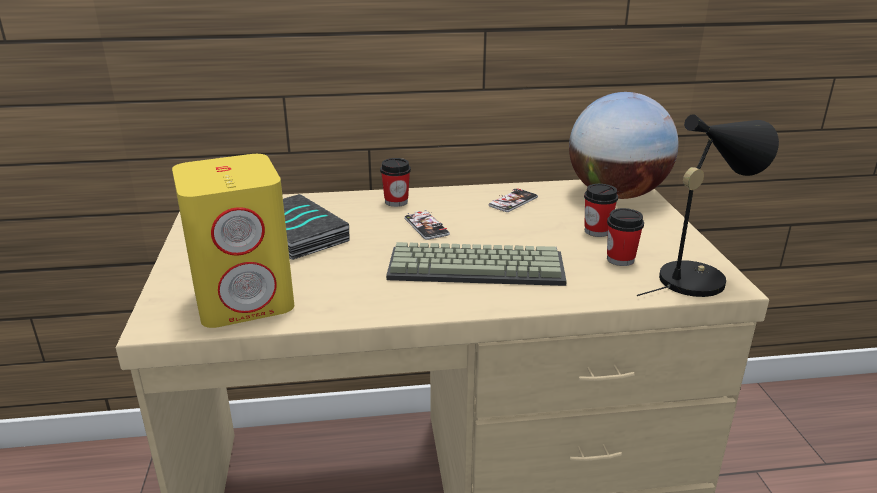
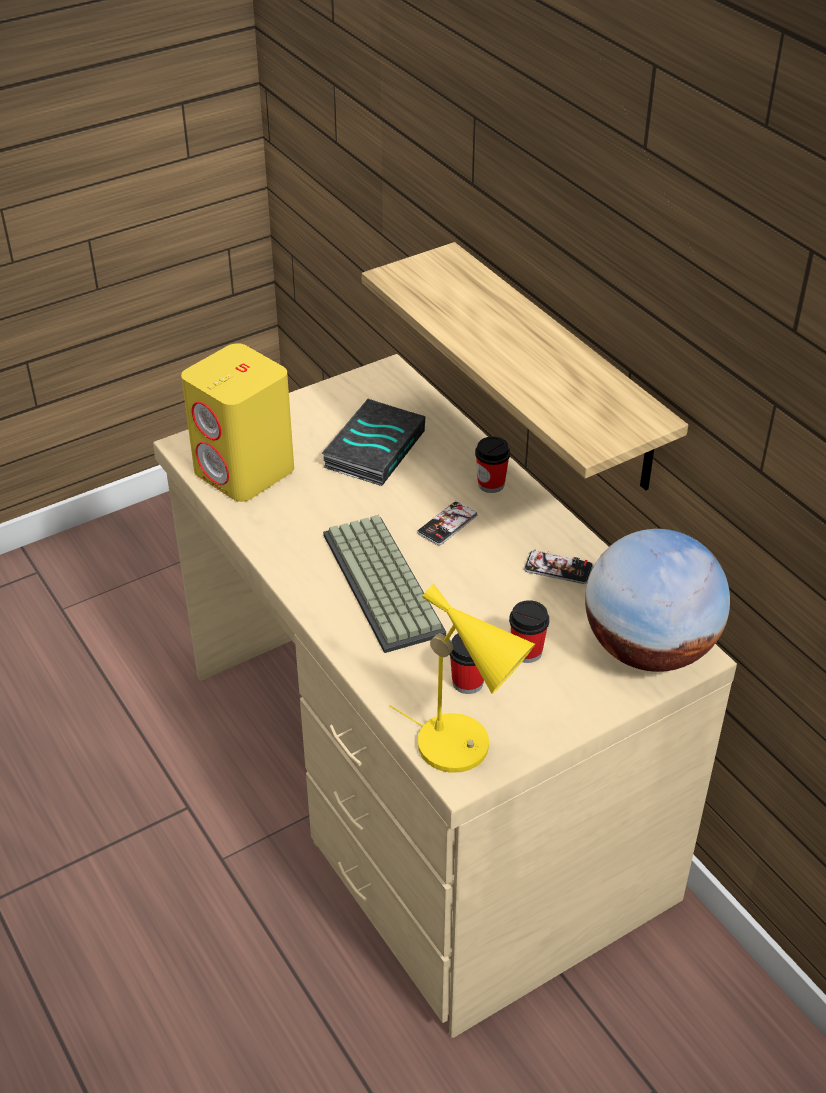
camera: 65 degrees right, 15 degrees up
black table lamp [637,114,779,297] -> yellow table lamp [389,584,535,773]
none -> shelf [362,242,688,490]

